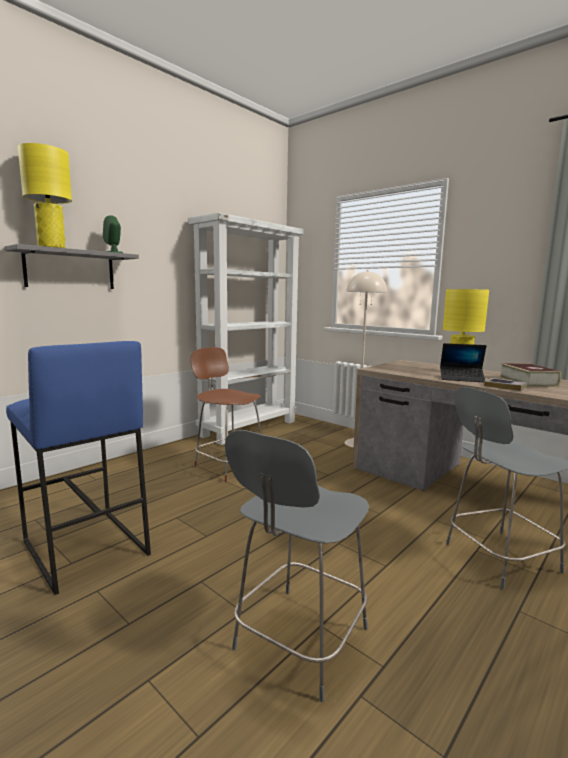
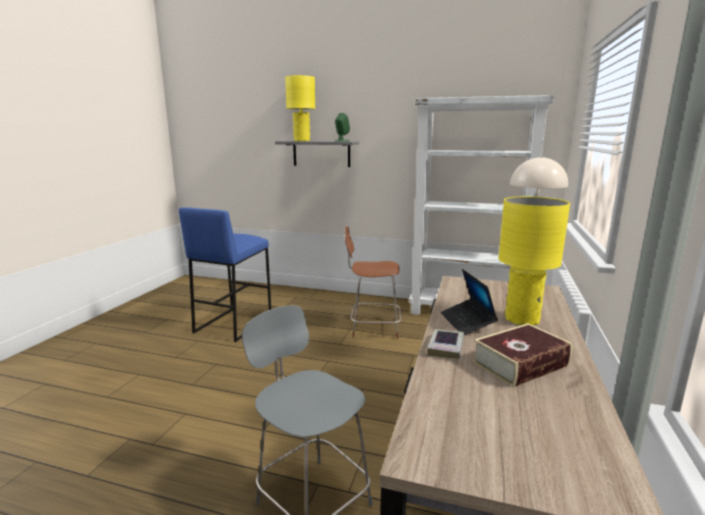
camera: 65 degrees right, 5 degrees up
brown chair [190,347,261,482] -> brown chair turned 105 degrees counterclockwise [345,226,401,339]
grey chair [225,430,369,702] -> none

